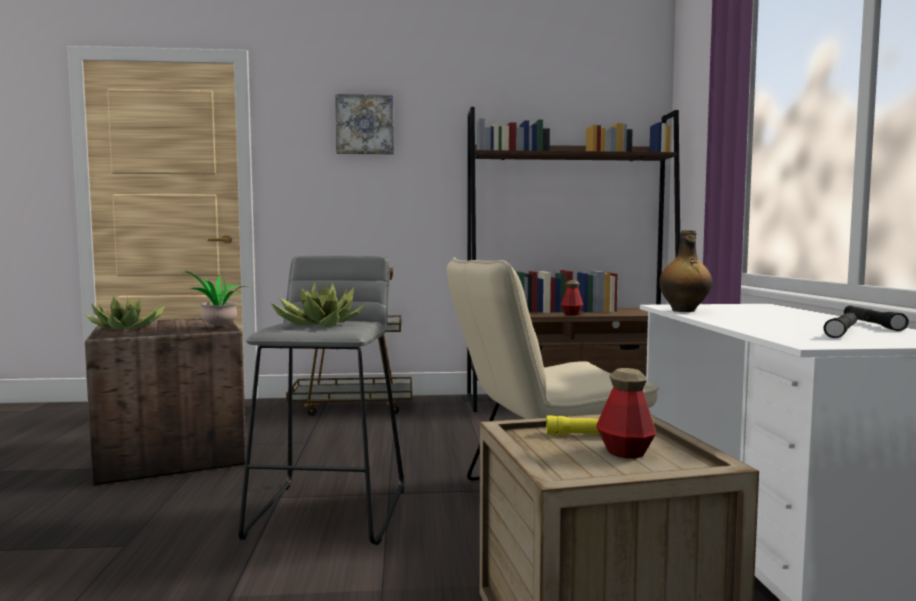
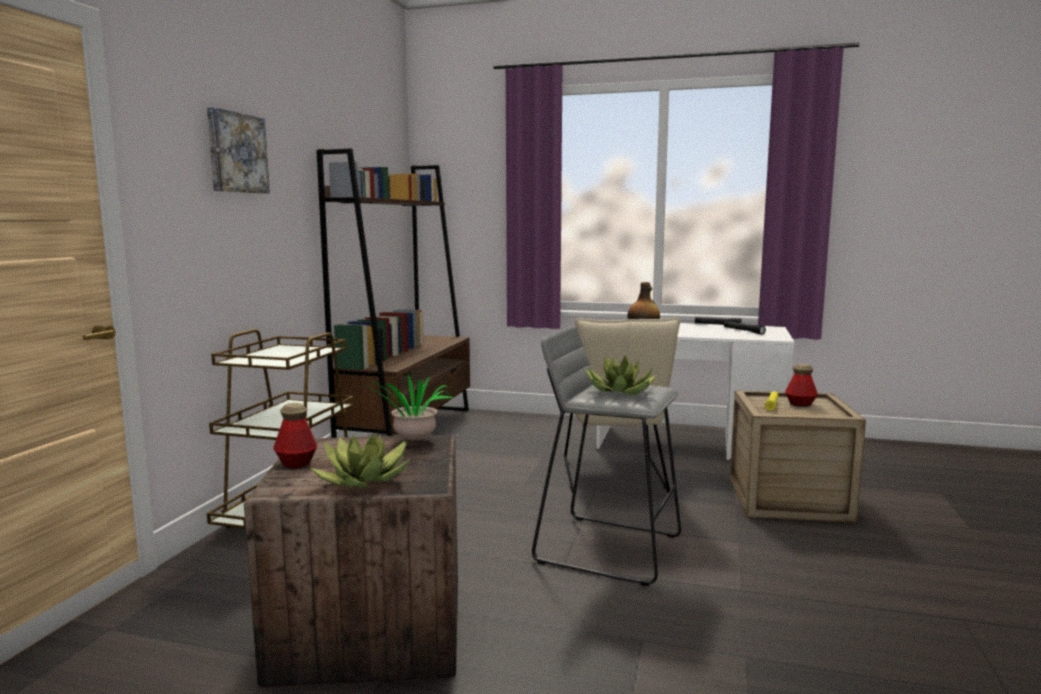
camera: 70 degrees left, 5 degrees up
bottle [561,280,583,315] -> bottle moved to [273,403,317,468]

